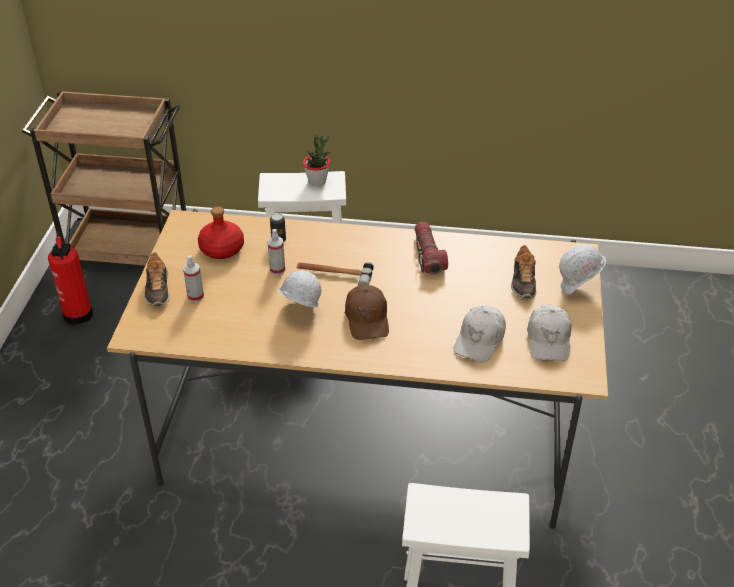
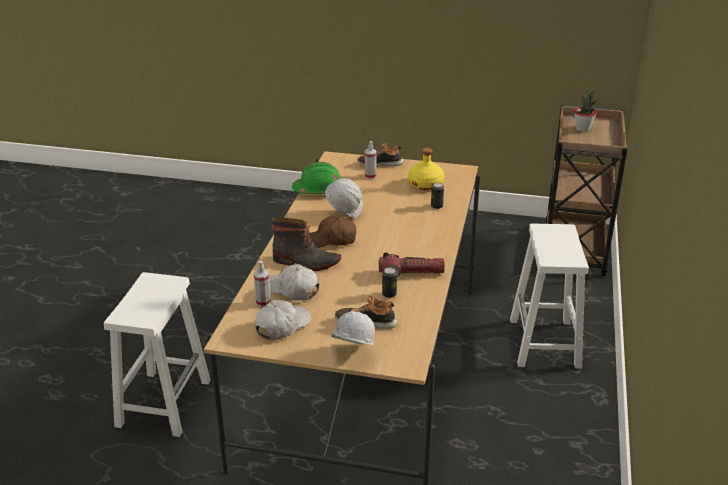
camera: 95 degrees right, 10 degrees down
fire extinguisher [48,232,93,325] -> none
red bottle [198,207,244,259] -> yellow bottle [408,148,444,190]
spray bottle [267,229,285,275] -> spray bottle moved to [254,261,271,307]
hammer [297,262,374,286] -> none
potted plant [303,135,330,186] -> potted plant moved to [574,89,598,132]
white cap [527,304,572,361] -> white cap turned 120 degrees clockwise [255,300,312,340]
none -> boot [272,218,341,271]
none -> green hard hat [292,162,341,194]
none -> can [382,267,397,298]

